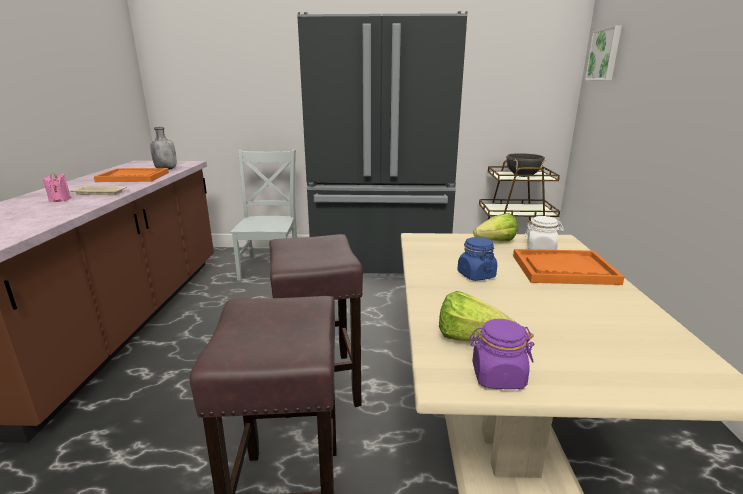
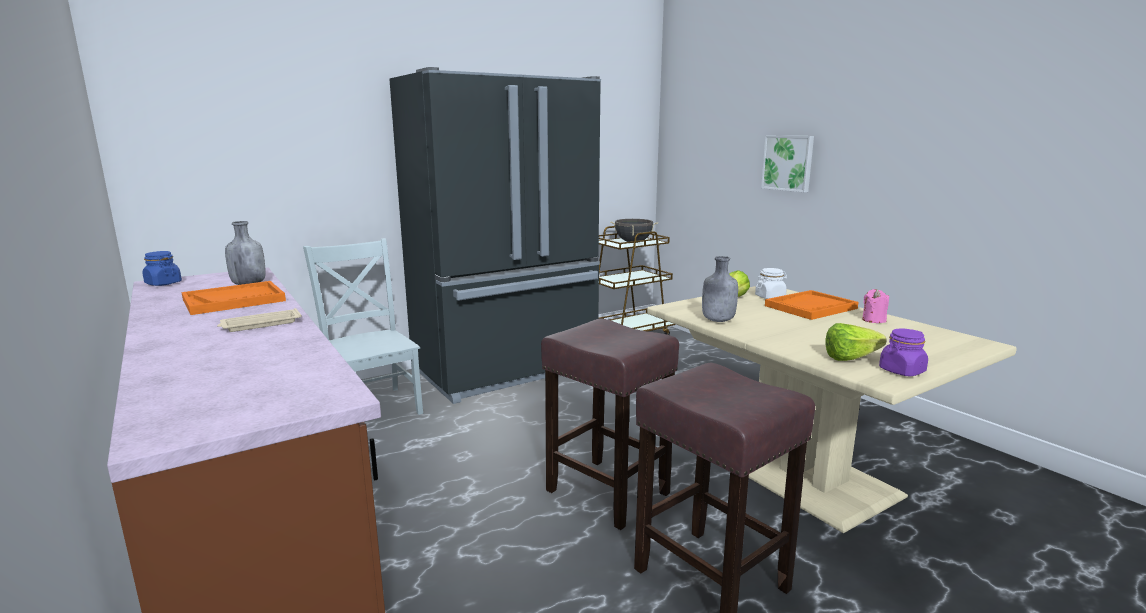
camera: 35 degrees left, 5 degrees down
pink candle [43,172,71,202] -> pink candle moved to [862,289,889,323]
blue jar [457,237,497,281] -> blue jar moved to [143,251,182,286]
picture [585,26,622,80] -> picture moved to [761,136,814,192]
none -> grey bottle [702,256,738,322]

